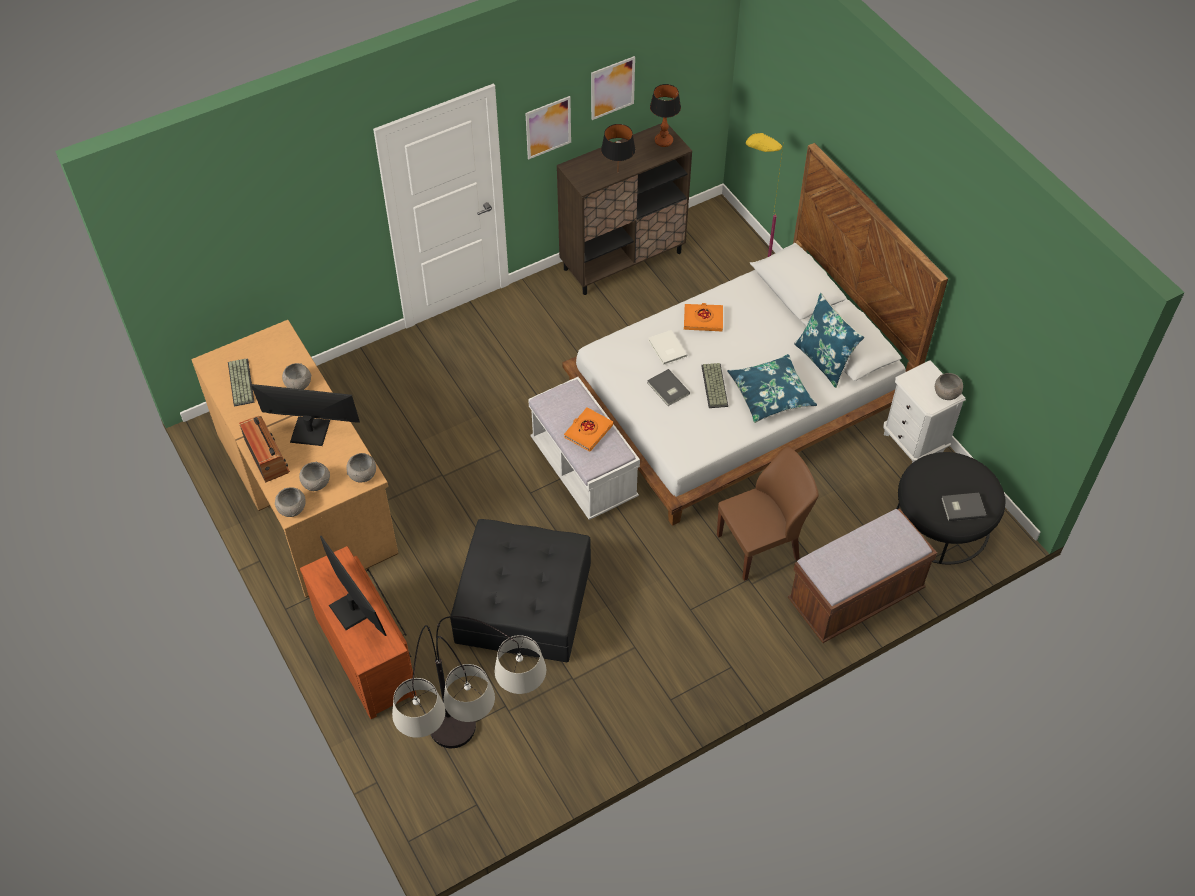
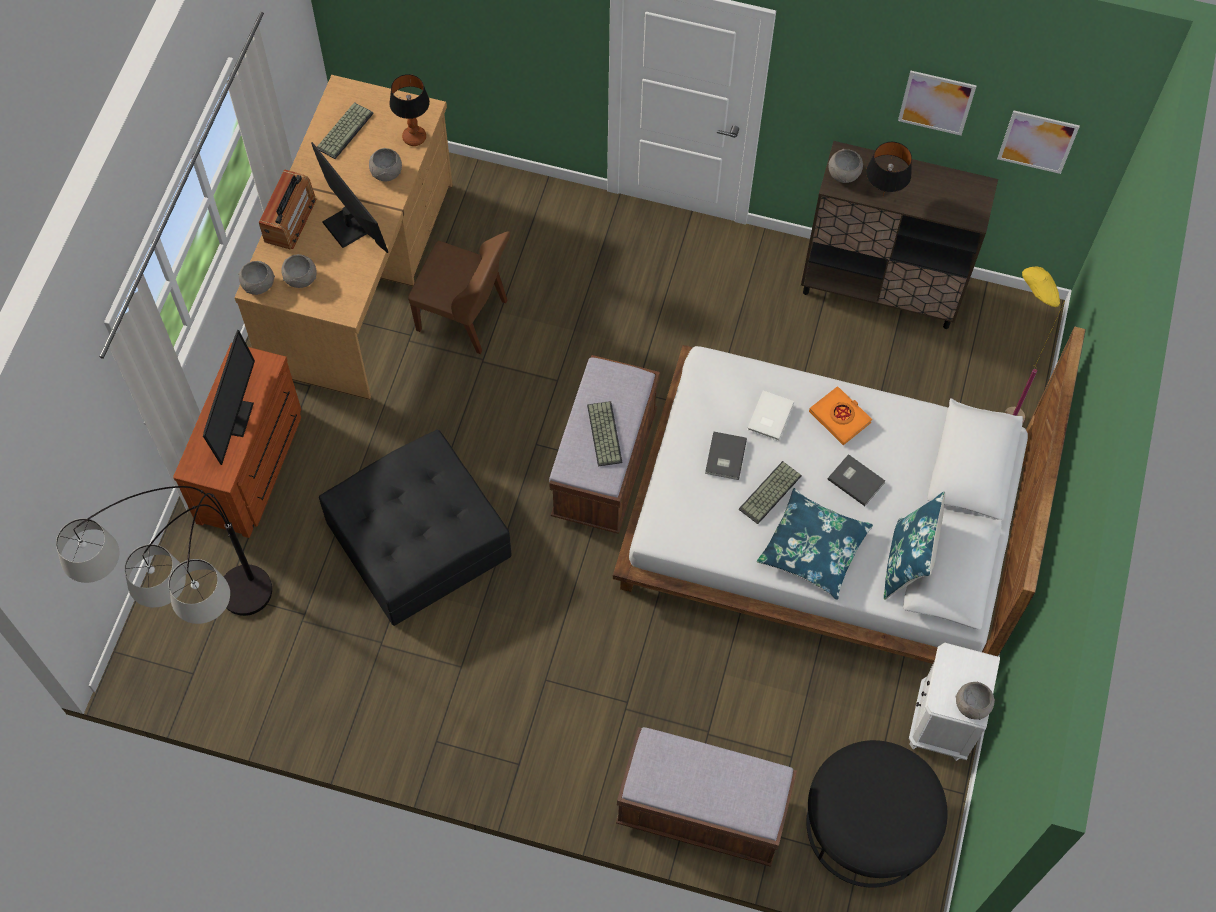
camera: 45 degrees right, 10 degrees up
grey bowl [346,453,376,483] -> grey bowl moved to [829,149,863,183]
picture [525,96,571,159] -> picture moved to [997,110,1080,174]
white bench [528,377,640,520] -> brown bench [549,355,660,534]
orange book [564,407,613,452] -> keyboard [587,401,622,466]
table lamp [650,84,681,147] -> table lamp moved to [389,74,430,146]
brown chair [717,447,819,581] -> brown chair moved to [408,231,510,354]
grey book [941,493,986,521] -> grey book moved to [828,454,885,506]

